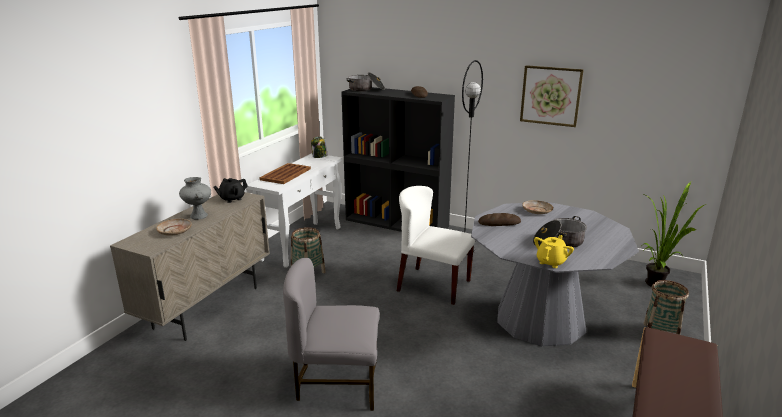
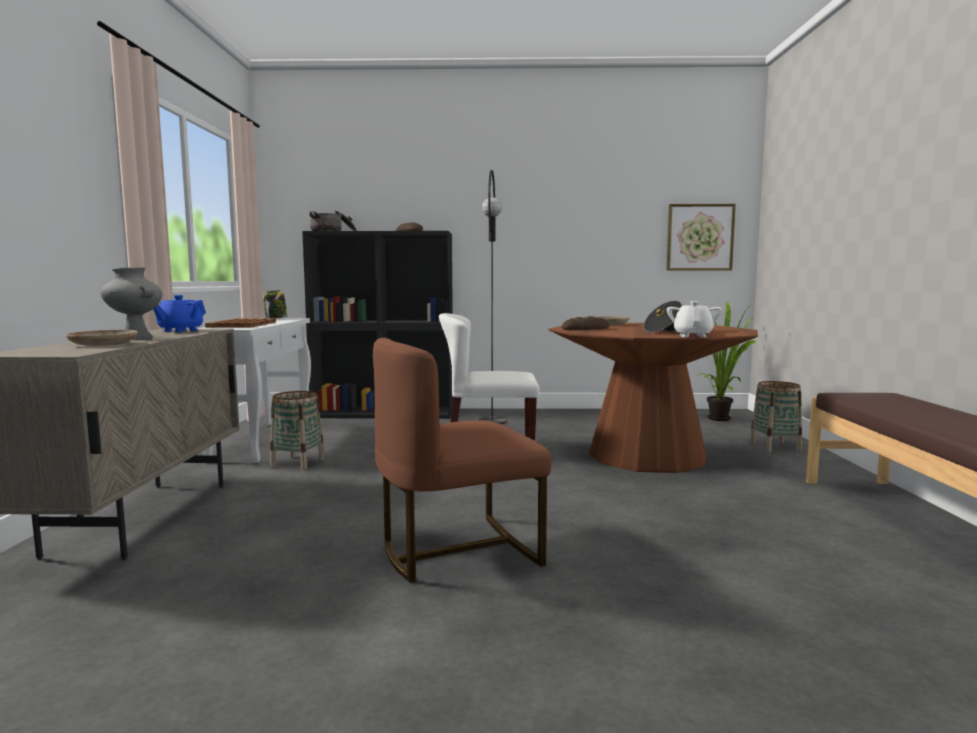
camera: 25 degrees left, 15 degrees down
black teapot [214,178,248,203] -> blue teapot [153,295,206,332]
grey chair [283,258,380,411] -> brown chair [373,338,552,583]
grey dining table [471,202,639,347] -> brown dining table [549,323,758,473]
picture [520,65,584,127] -> picture moved to [667,204,736,271]
yellow teapot [534,235,574,268] -> white teapot [667,301,722,337]

